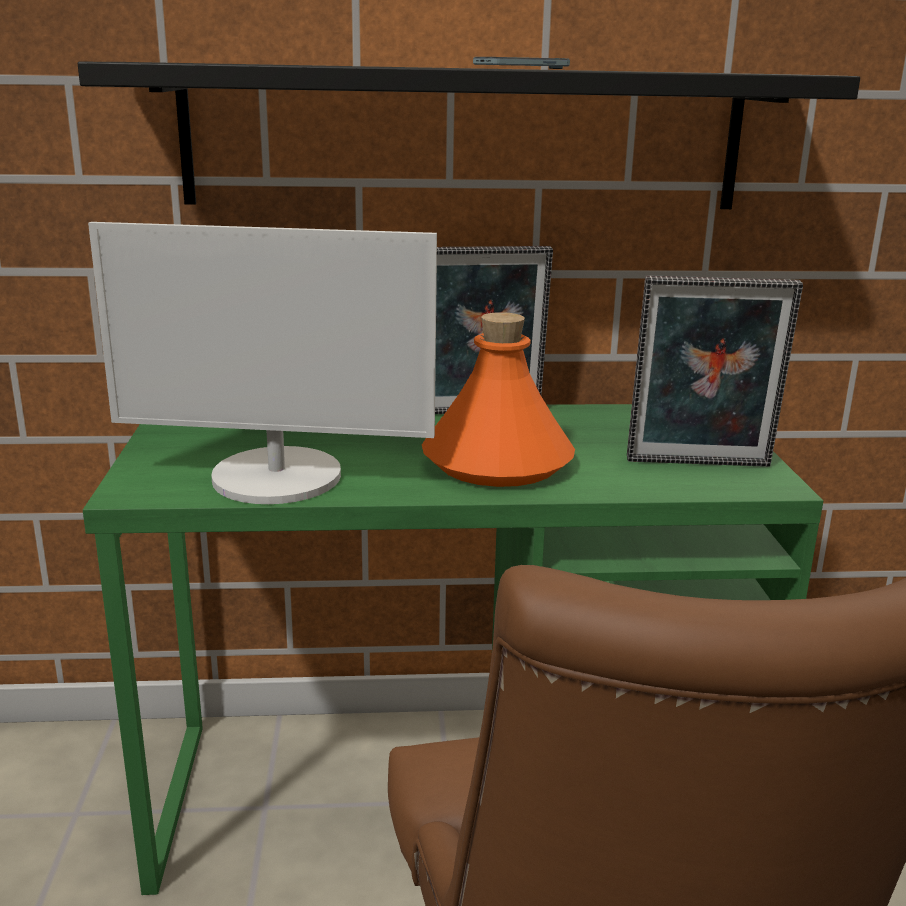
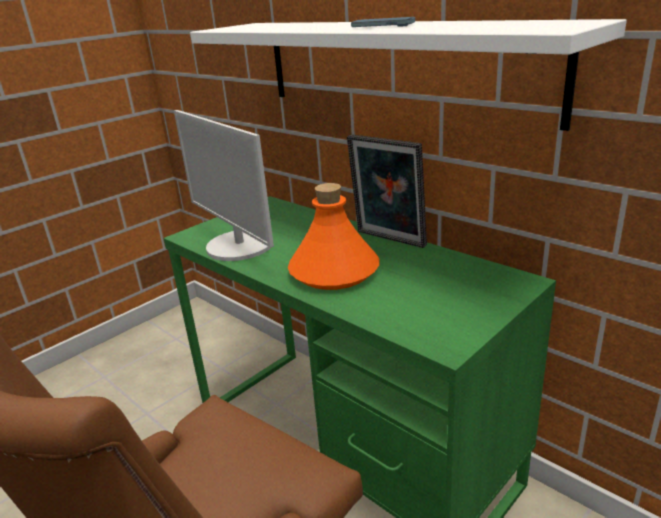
camera: 50 degrees right, 5 degrees up
black shelf [78,62,860,209] -> white shelf [190,19,627,131]
picture frame [627,276,803,467] -> none

